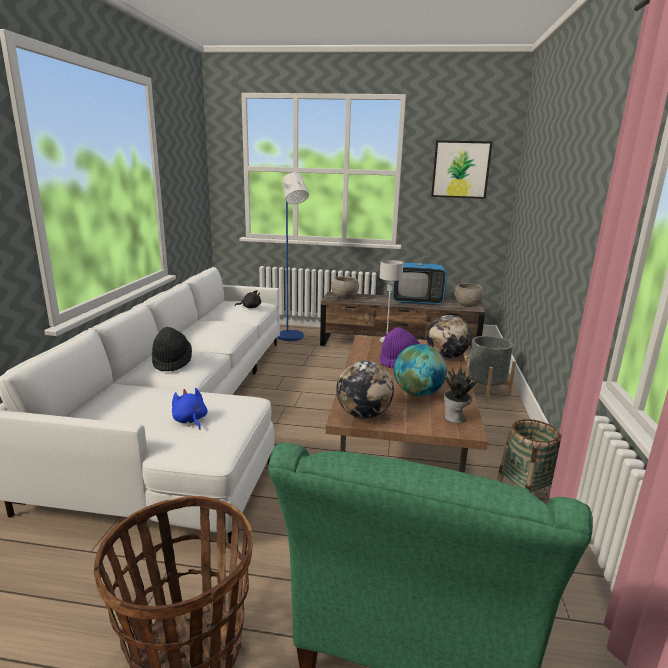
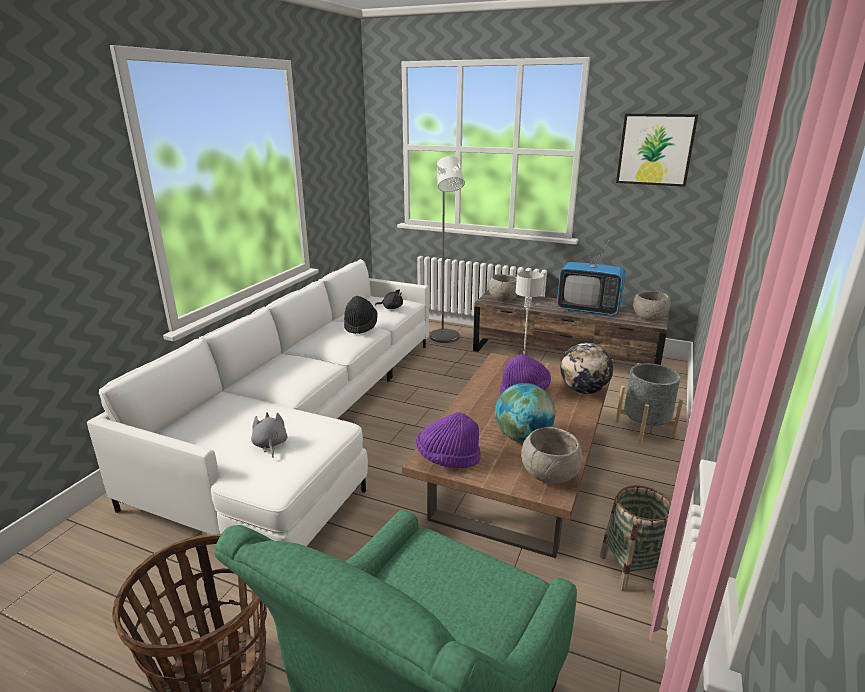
camera: 15 degrees right, 5 degrees up
black hat [152,327,192,372] -> black hat moved to [344,296,378,334]
blue plush toy [172,388,208,430] -> grey plush toy [251,412,288,458]
blue floor lamp [277,172,309,341] -> grey floor lamp [430,156,465,343]
globe [336,361,394,419] -> purple hat [416,412,481,468]
potted plant [442,363,482,423] -> grey bowl [521,427,582,484]

